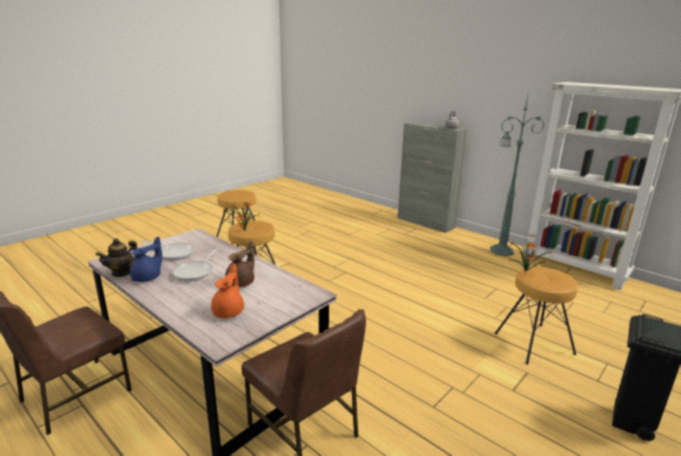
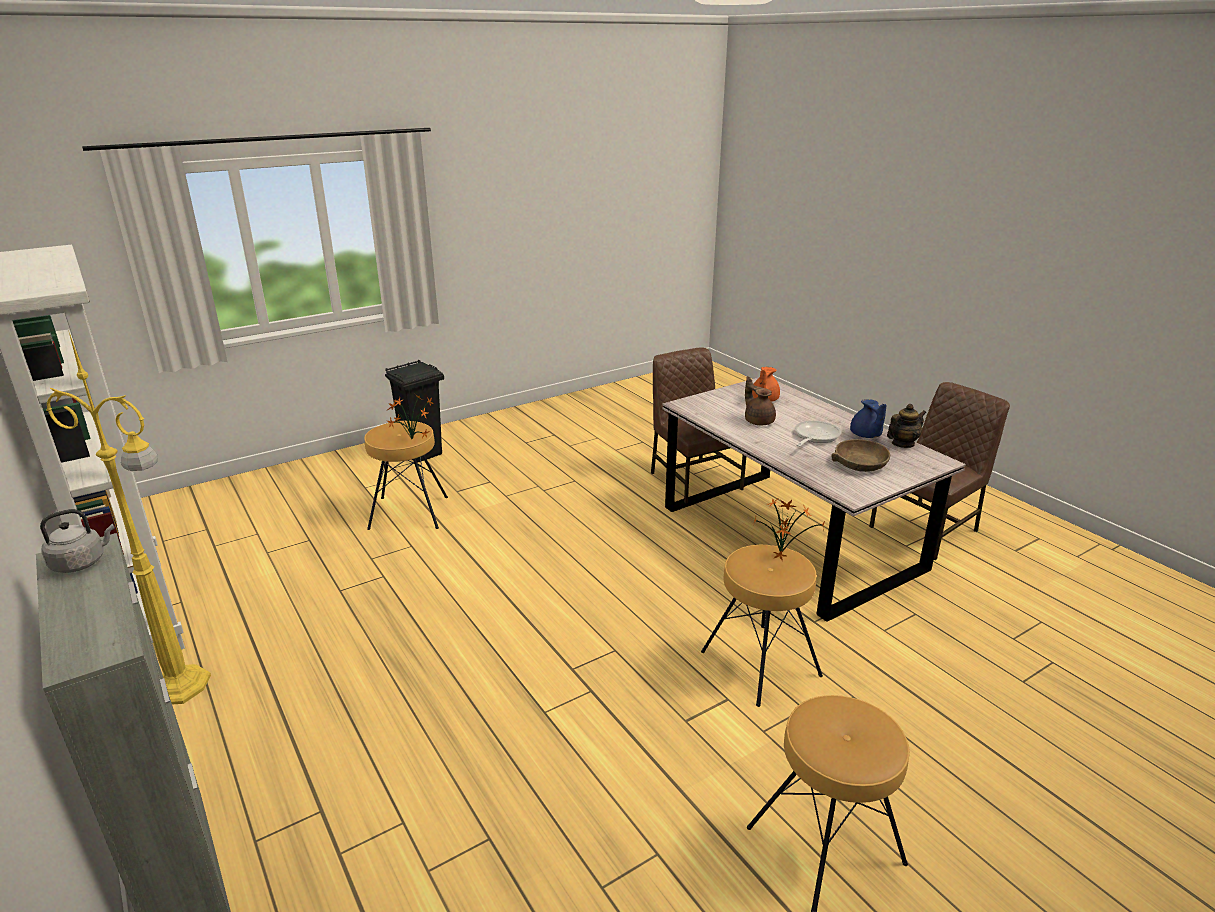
camera: 165 degrees left, 5 degrees up
blue teapot [130,236,162,282] -> blue teapot turned 60 degrees counterclockwise [850,399,886,438]
frying pan [141,240,195,260] -> brown bowl [832,439,890,472]
brown teapot [225,241,255,287] -> brown teapot turned 105 degrees clockwise [745,376,776,425]
green floor lamp [490,91,544,256] -> yellow floor lamp [47,330,211,705]

